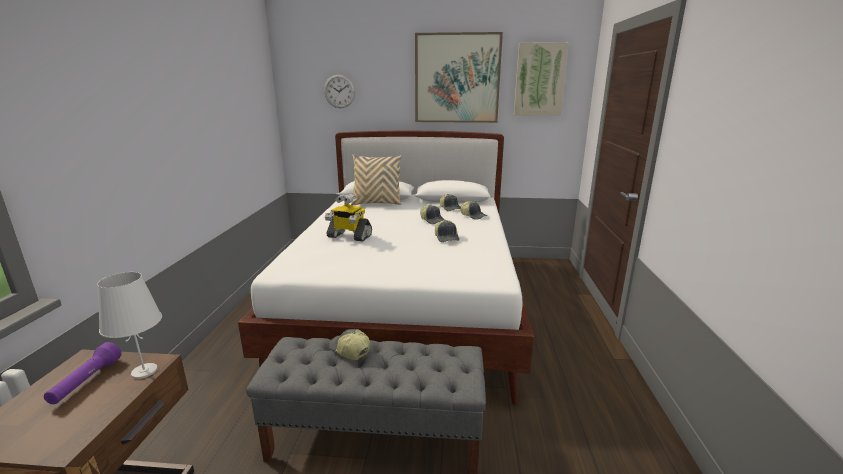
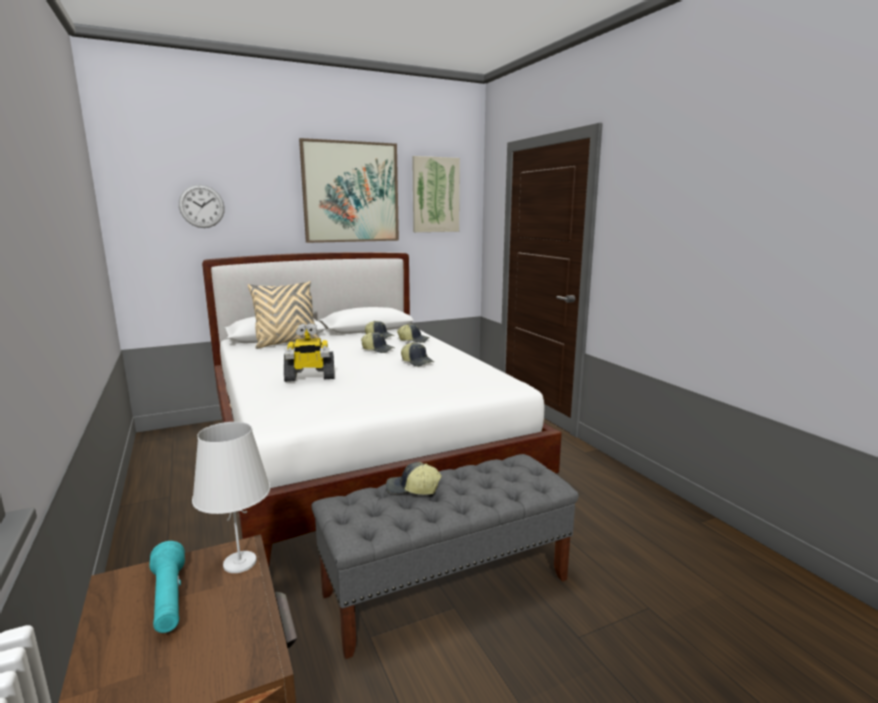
camera: 30 degrees left, 5 degrees down
purple flashlight [44,342,121,404] -> turquoise flashlight [150,541,185,633]

